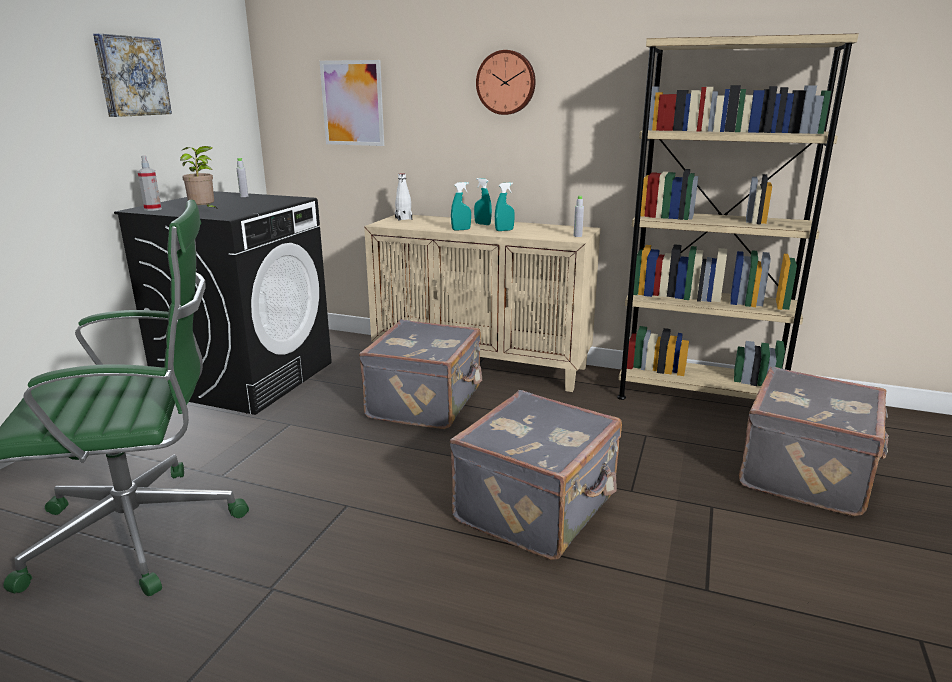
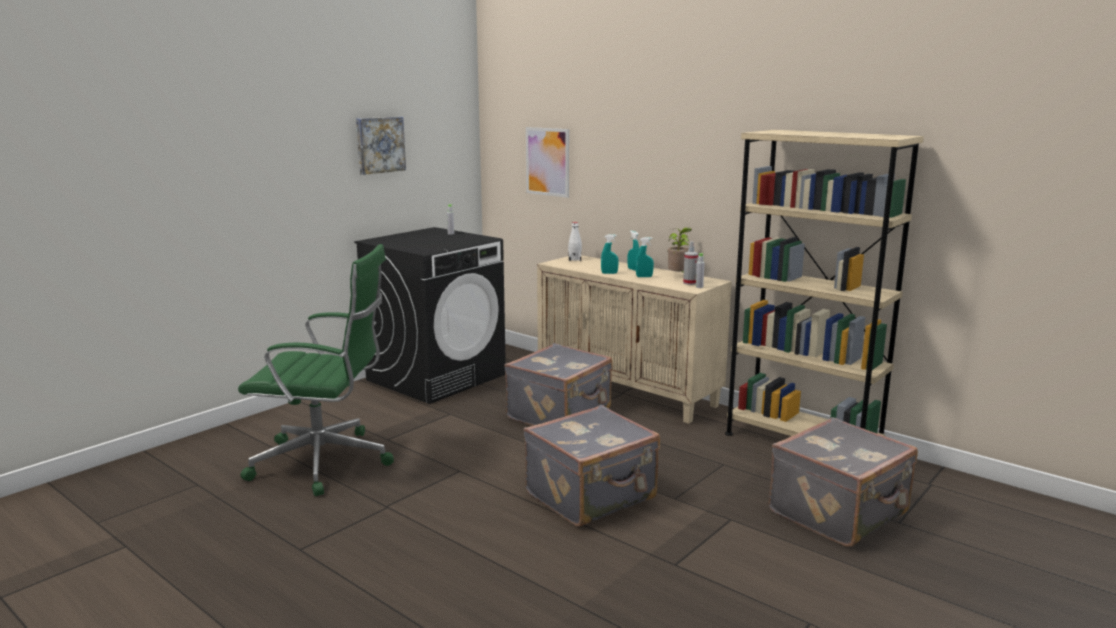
camera: 20 degrees right, 5 degrees down
spray bottle [138,155,162,211] -> spray bottle moved to [683,241,698,285]
potted plant [180,146,219,210] -> potted plant moved to [668,227,691,273]
wall clock [476,50,536,115] -> none

